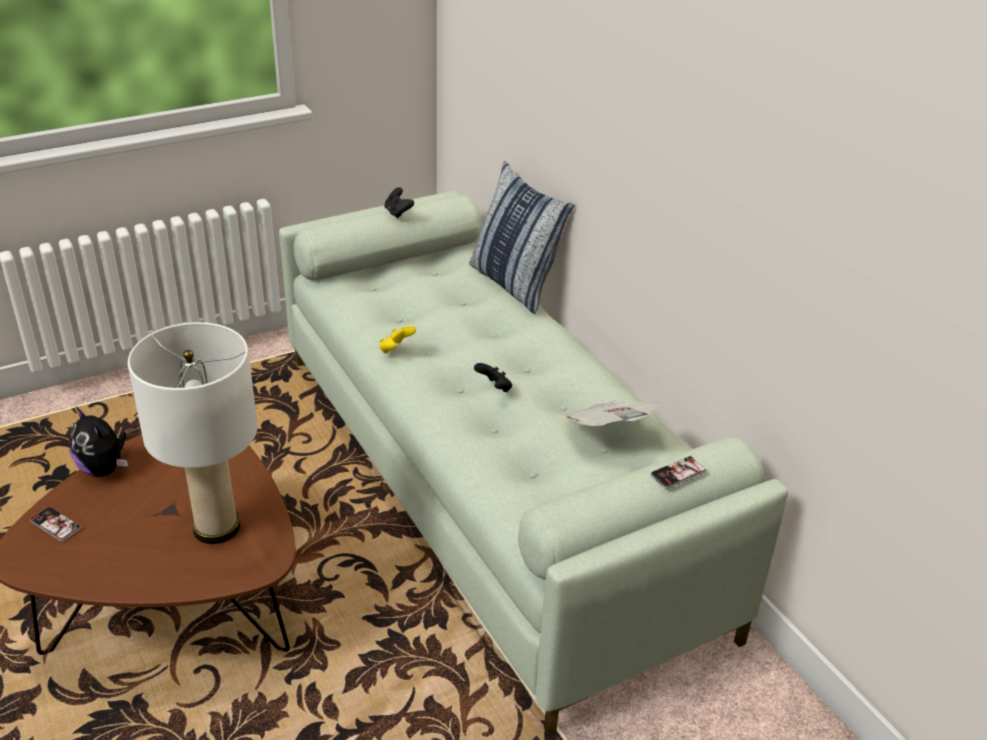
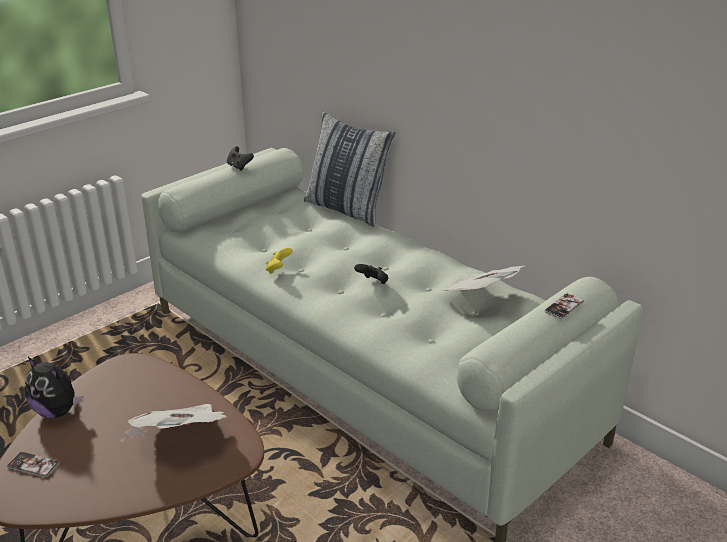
camera: 15 degrees left, 5 degrees down
white table lamp [128,322,258,544] -> newspaper [128,404,227,429]

